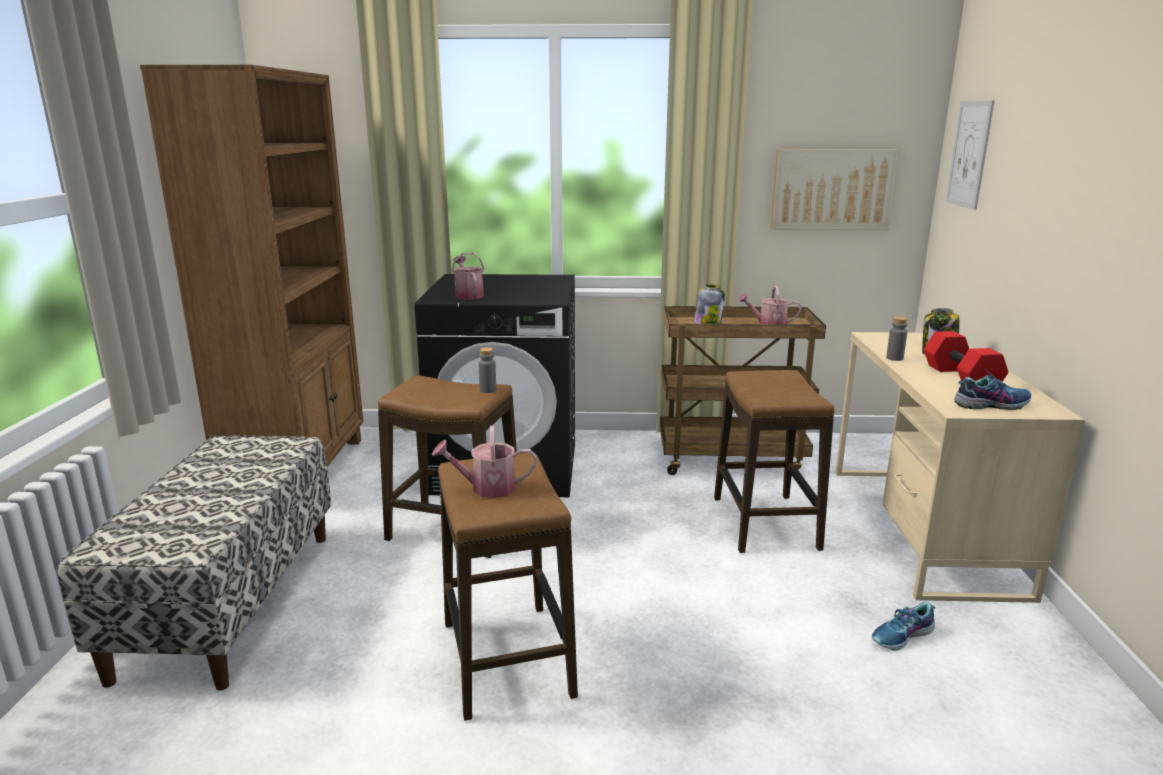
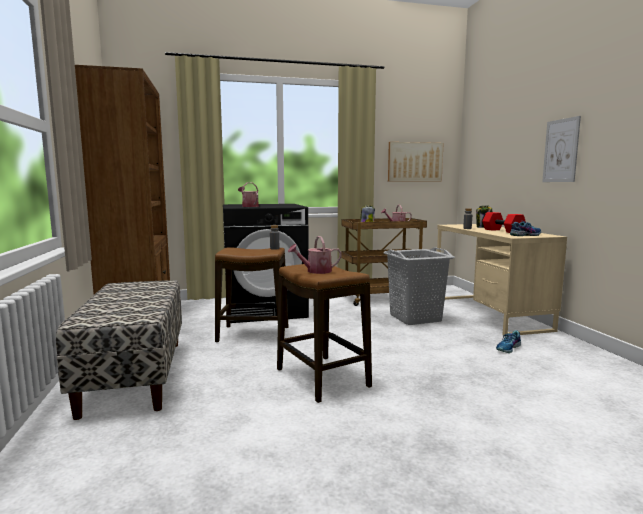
camera: 15 degrees left, 10 degrees down
stool [714,370,835,553] -> grey laundry basket [383,247,455,325]
picture [946,100,995,210] -> picture moved to [542,116,581,182]

